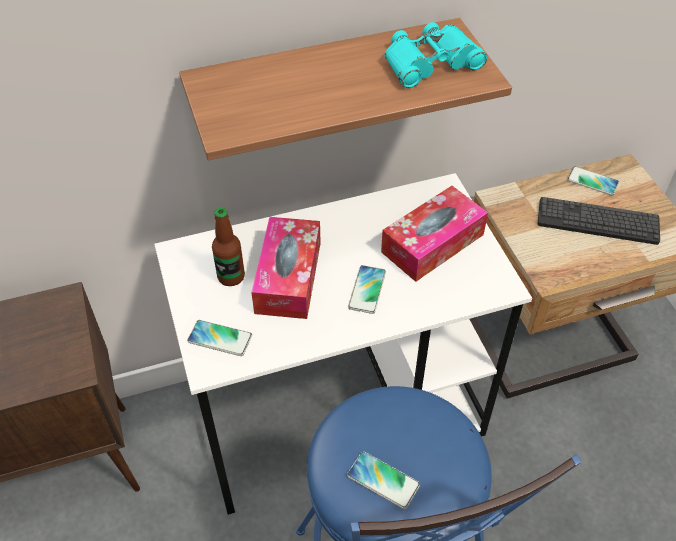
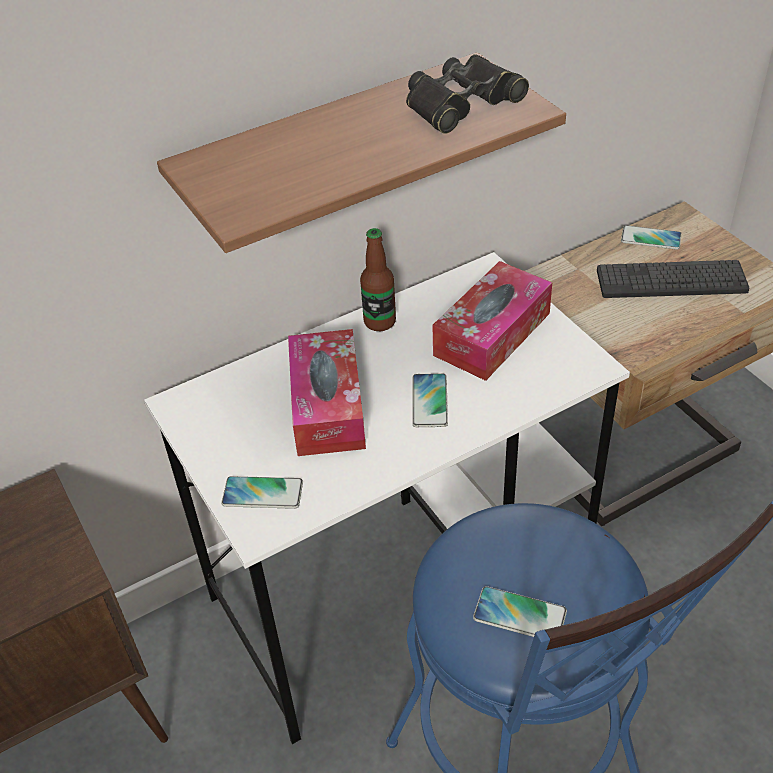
camera: 10 degrees left, 5 degrees down
bottle [212,207,245,286] -> bottle moved to [360,228,396,331]
turquoise binoculars [384,22,487,88] -> black binoculars [406,54,529,134]

